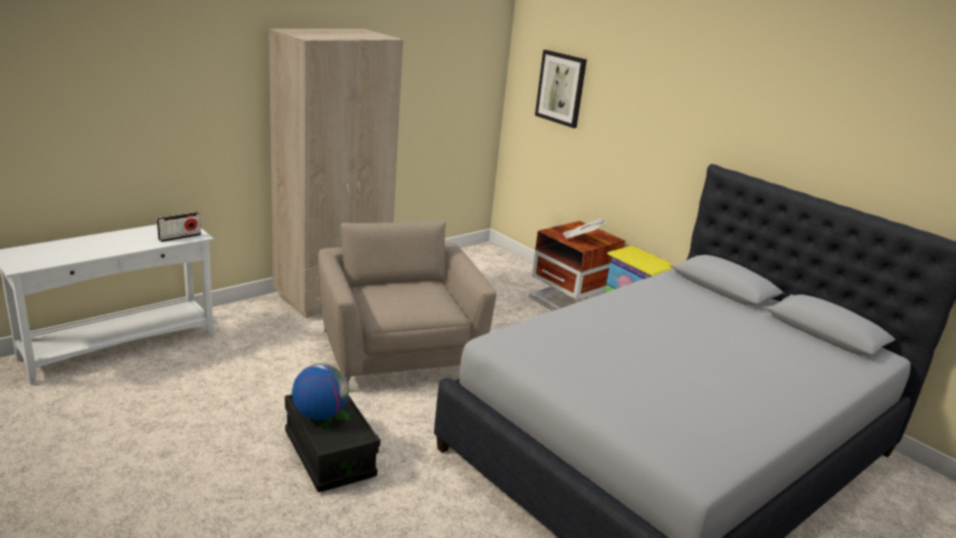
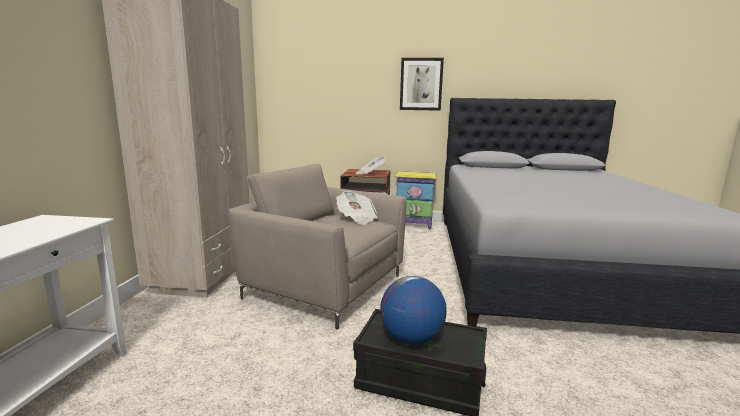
camera: 40 degrees left, 10 degrees down
radio [157,212,201,242] -> none
picture [535,50,587,128] -> picture moved to [400,58,444,111]
none -> newspaper [336,191,378,225]

